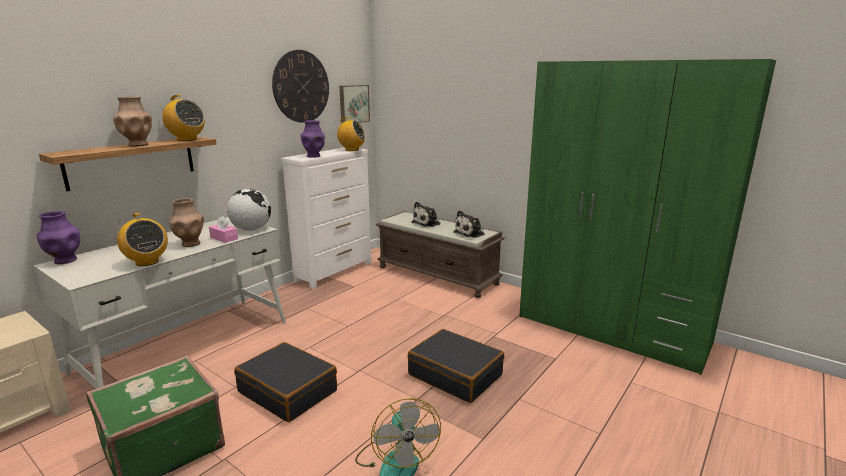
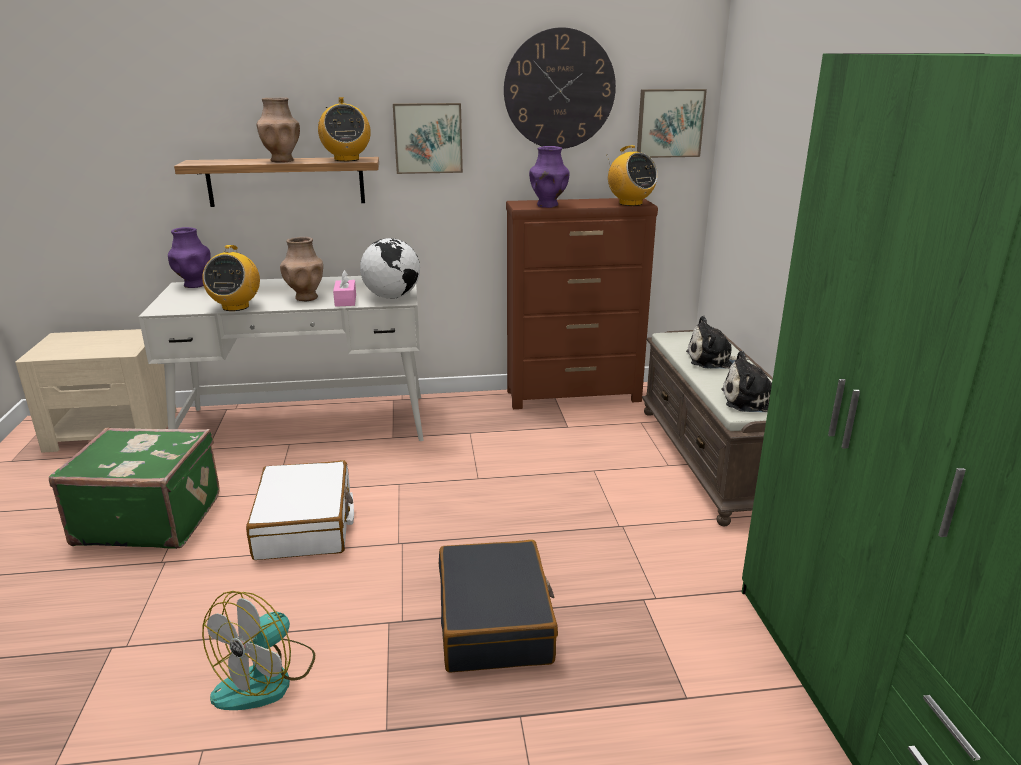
camera: 45 degrees right, 5 degrees up
black suitcase [234,342,337,422] -> white suitcase [246,460,354,560]
white dresser [282,148,371,289] -> brown dresser [506,198,658,409]
none -> picture [393,103,463,174]

